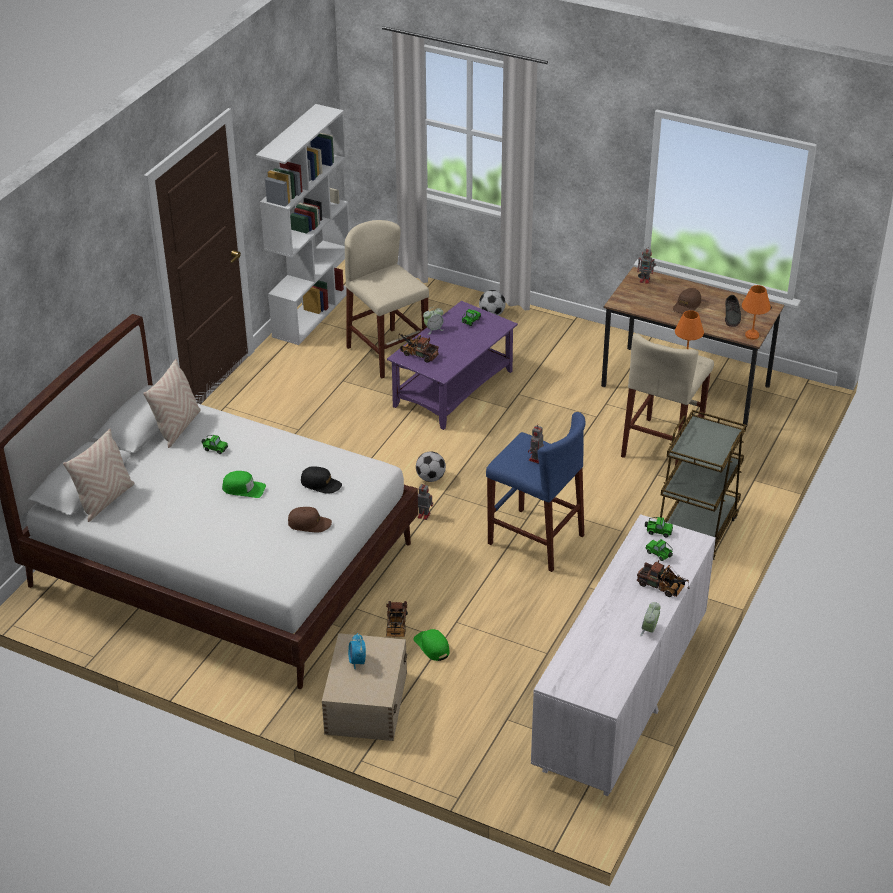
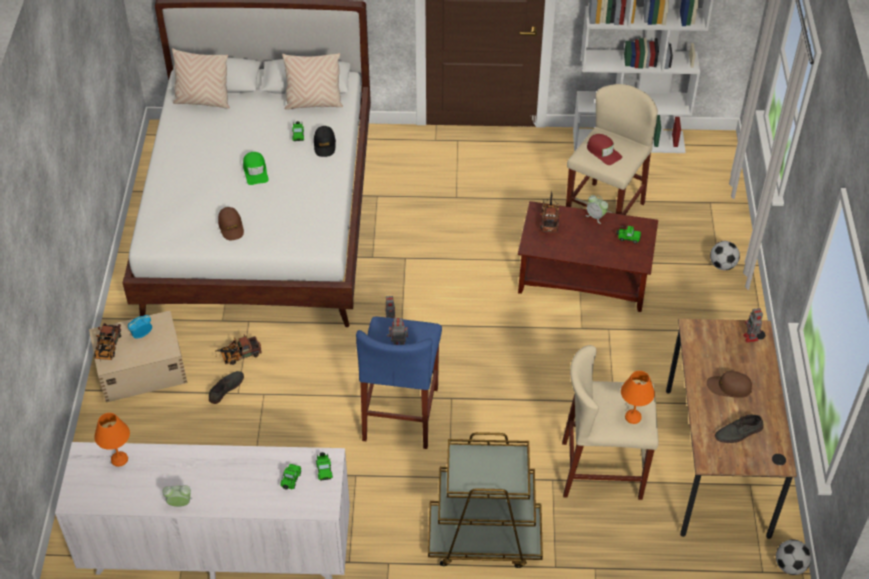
camera: 65 degrees right, 10 degrees up
black cap [301,466,342,494] -> black cap moved to [314,126,336,157]
purple coffee table [387,301,518,430] -> brown coffee table [518,201,658,312]
green cap [413,629,450,661] -> grey shoe [209,371,244,404]
football [416,451,446,482] -> football moved to [776,540,811,575]
toy truck [637,560,689,597] -> toy truck moved to [94,323,121,361]
orange table lamp [742,285,771,340] -> orange table lamp moved to [94,413,130,467]
none -> red cap [587,134,622,165]

